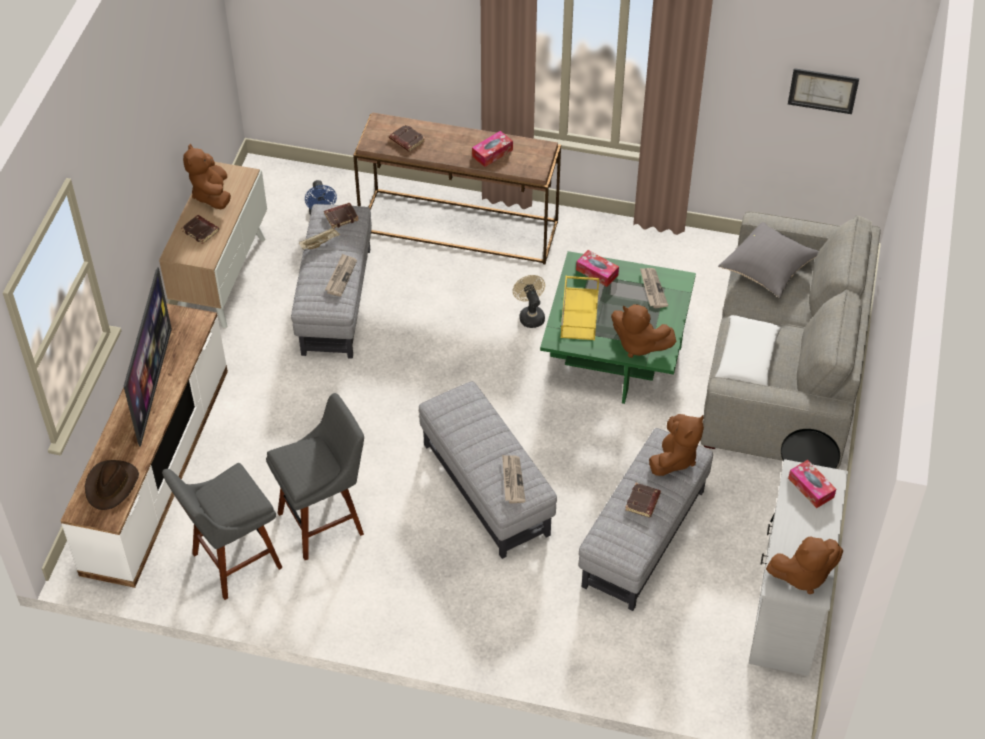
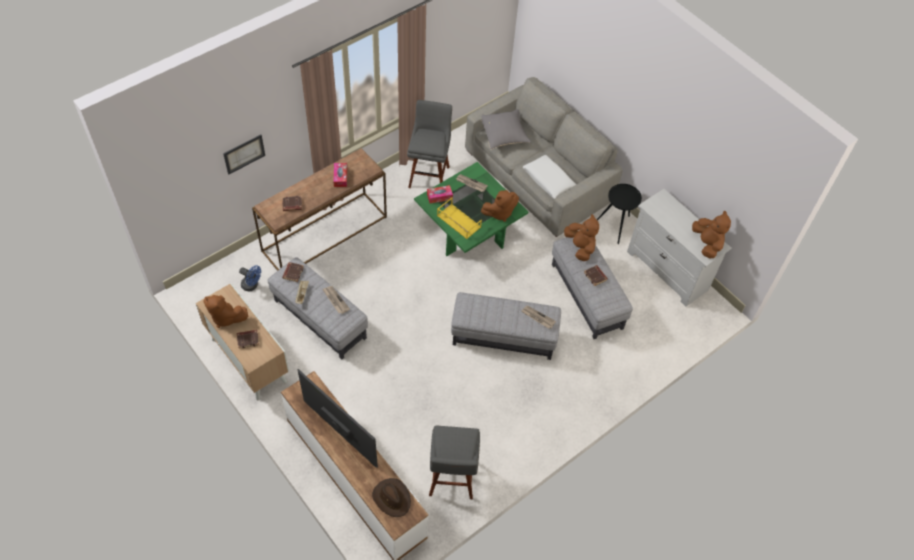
camera: 55 degrees left, 5 degrees up
grey stool [266,393,364,560] -> grey stool moved to [407,100,452,188]
beige fan [513,275,545,328] -> none
brown plush toy [766,537,843,594] -> brown plush toy turned 45 degrees counterclockwise [692,211,731,258]
picture [788,68,859,114] -> picture moved to [223,135,265,174]
tissue box [788,460,836,508] -> none

